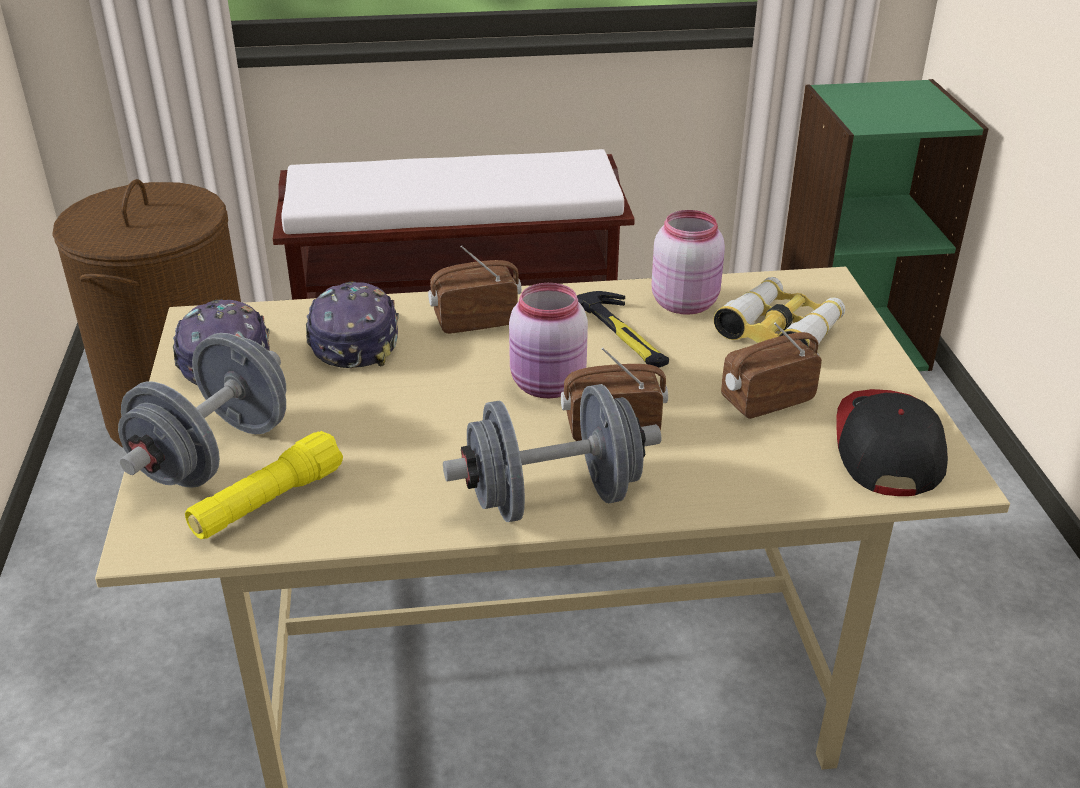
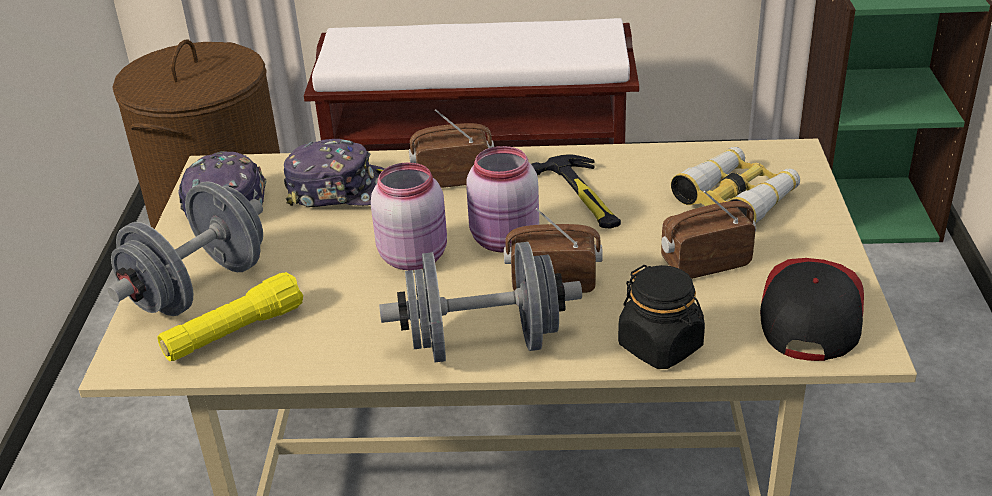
camera: 10 degrees right, 0 degrees up
cap [306,282,399,368] -> cap turned 90 degrees clockwise [284,139,385,207]
pink jar [652,210,725,315] -> pink jar moved to [371,162,447,270]
none -> black jar [618,265,705,369]

